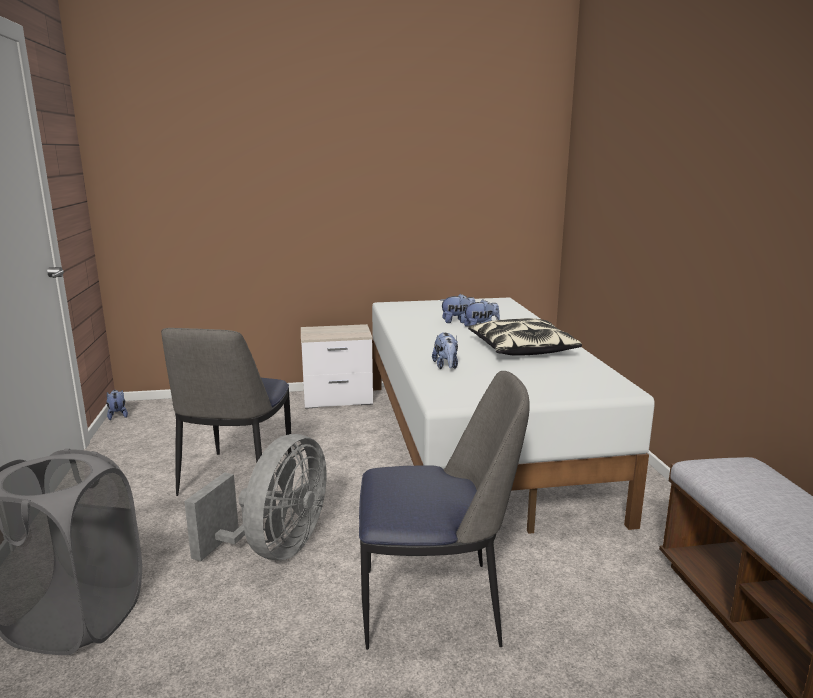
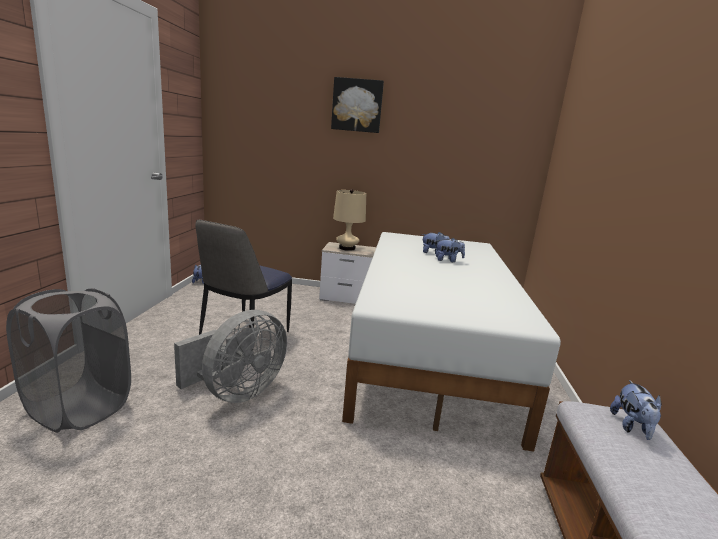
camera: 15 degrees right, 0 degrees up
chair [359,371,530,650] -> none
plush toy [432,332,458,369] -> plush toy moved to [610,380,661,440]
pillow [468,318,582,356] -> none
none -> picture [331,77,384,133]
none -> beige table lamp [333,189,366,251]

